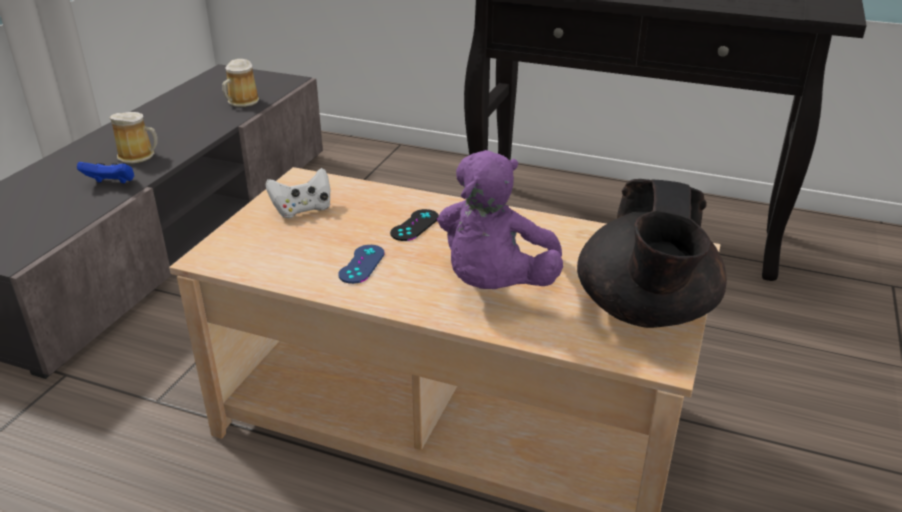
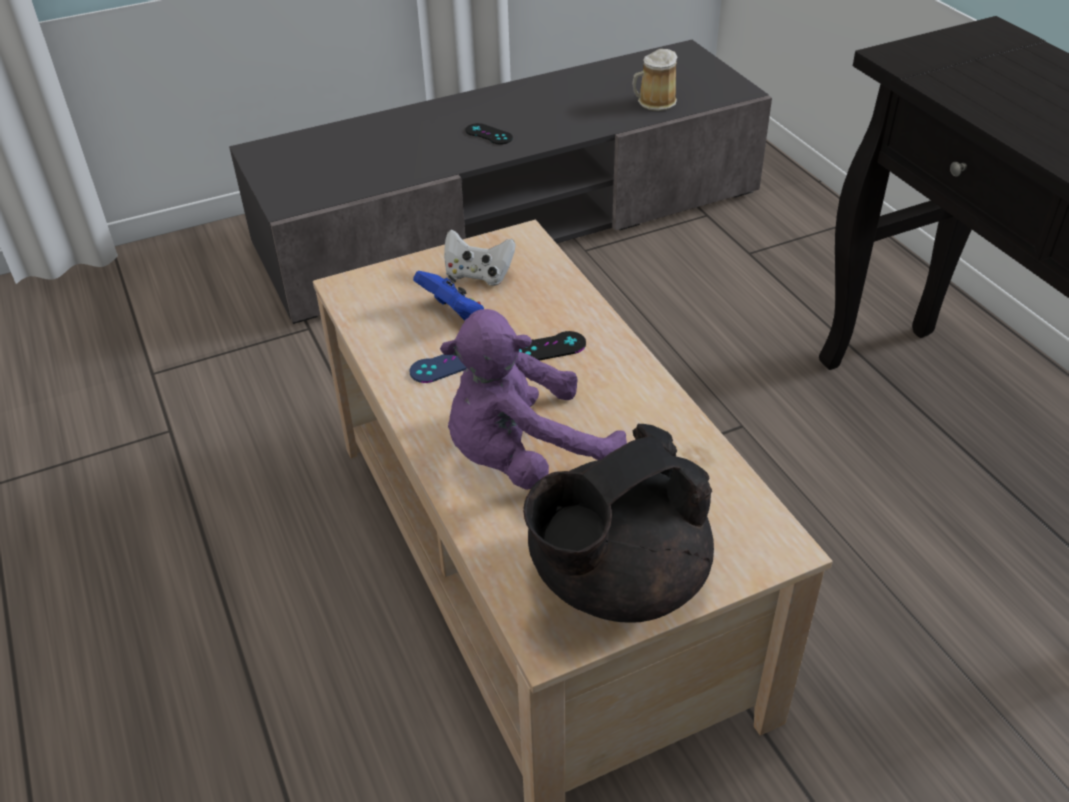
camera: 45 degrees right, 10 degrees up
blue game controller [77,162,135,184] -> blue game controller moved to [413,271,484,321]
mug [110,112,157,163] -> black game controller [465,123,513,144]

